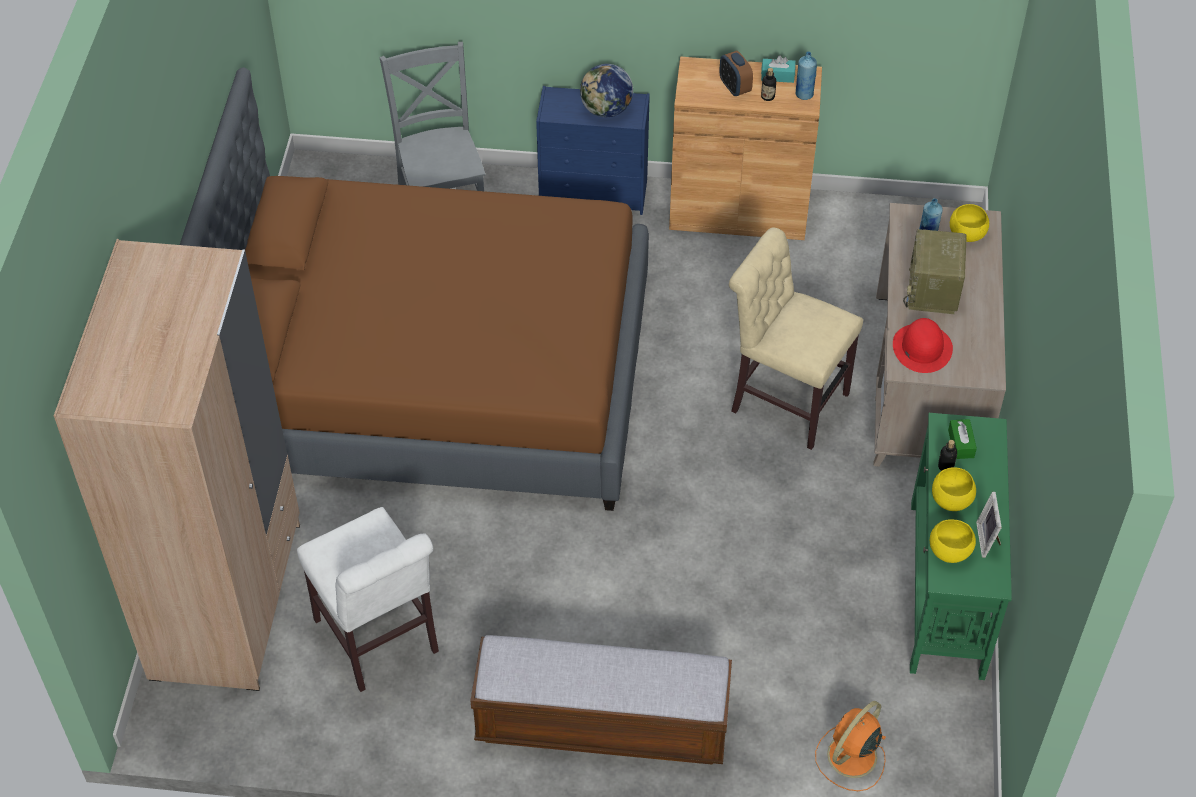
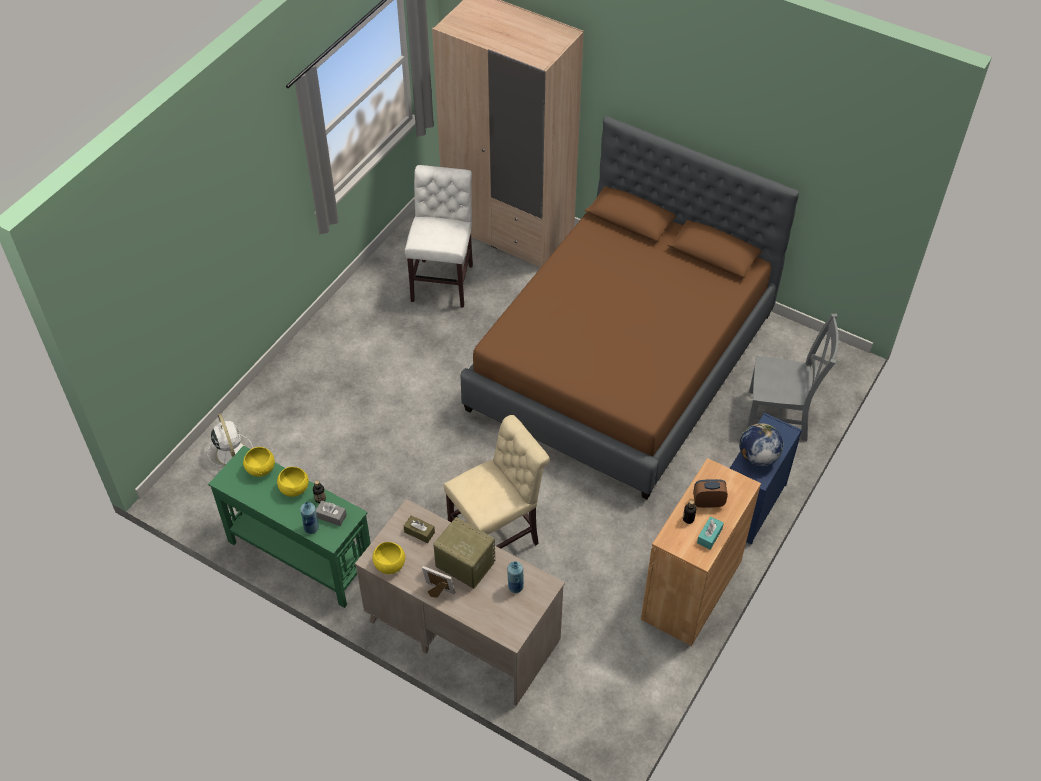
camera: 115 degrees right, 0 degrees up
white chair [297,507,439,692] -> white chair turned 105 degrees clockwise [405,165,473,308]
bench [470,635,732,765] -> none
blue bottle [796,51,817,100] -> blue bottle moved to [300,502,319,534]
orange fan [815,701,887,791] -> white fan [208,414,253,466]
red hat [893,318,953,373] -> brown tissue box [404,515,435,543]
green tissue box [948,419,977,459] -> grey tissue box [316,501,347,526]
yellow bowl [950,204,989,242] -> yellow bowl moved to [372,542,405,574]
picture frame [976,492,1002,558] -> picture frame moved to [422,566,455,598]

